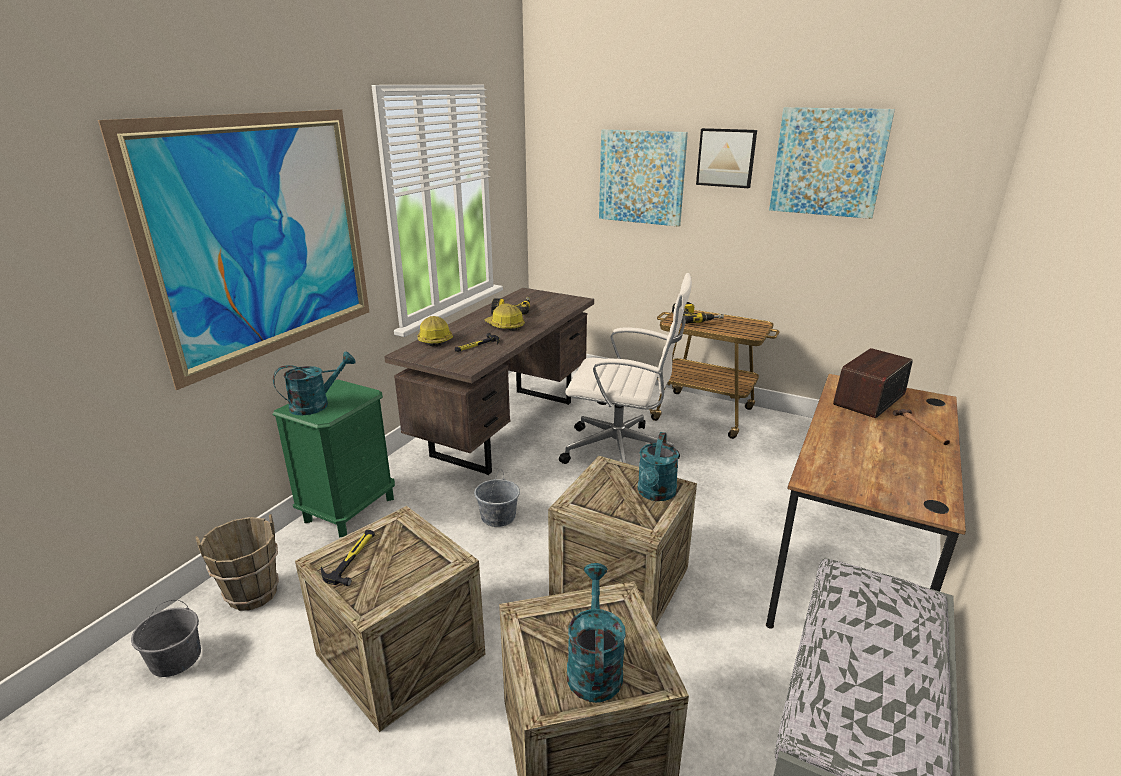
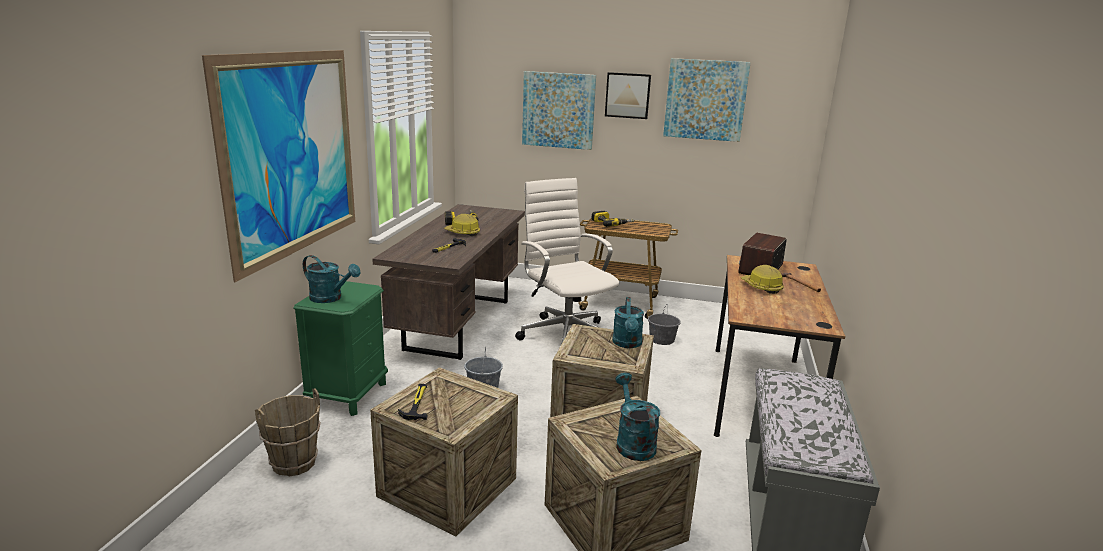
camera: 15 degrees left, 5 degrees down
grey bucket [131,600,201,677] -> grey bucket moved to [648,304,681,345]
turquoise watering can [273,352,356,416] -> turquoise watering can turned 75 degrees clockwise [303,255,360,303]
hard hat [418,316,453,346] -> hard hat moved to [741,265,784,294]
white office chair [559,273,692,464] -> white office chair turned 120 degrees counterclockwise [515,178,619,342]

